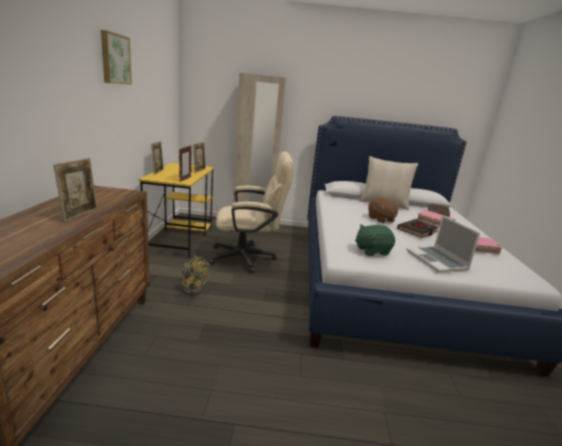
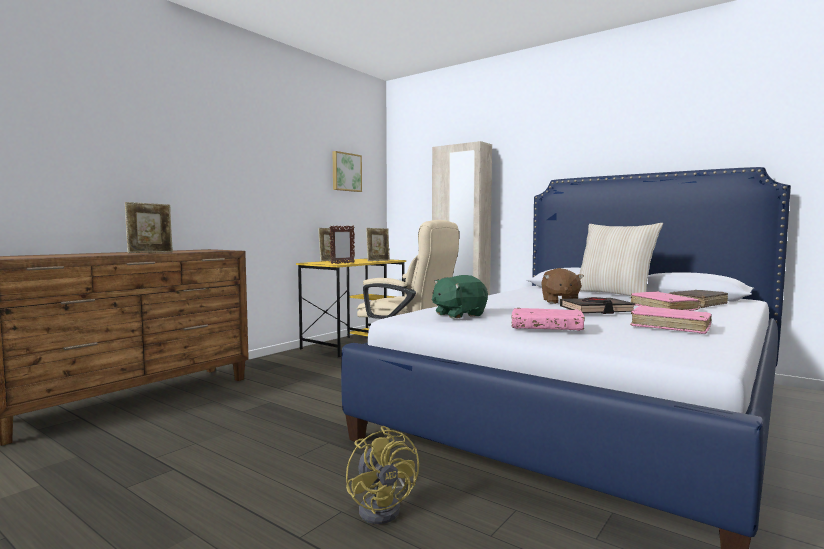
camera: 35 degrees right, 15 degrees down
picture [101,30,132,85] -> picture moved to [333,151,362,192]
yellow fan [182,256,209,296] -> yellow fan moved to [346,426,419,524]
green plush toy [355,224,395,256] -> green plush toy turned 45 degrees counterclockwise [432,275,488,319]
laptop [407,215,480,272] -> pink book [511,308,585,331]

